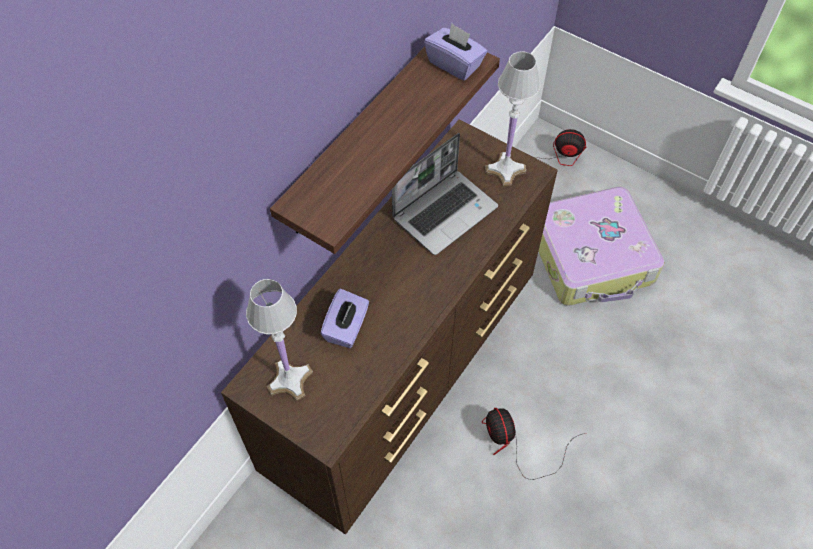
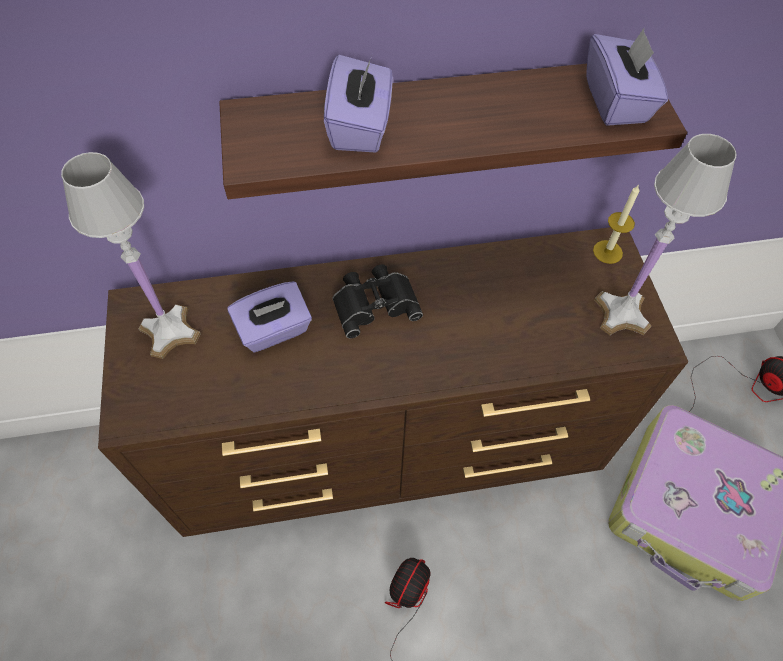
camera: 45 degrees right, 0 degrees up
laptop [392,133,498,255] -> none
none -> purple tissue box [324,55,393,153]
none -> black binoculars [333,264,423,338]
none -> candle [593,184,639,264]

